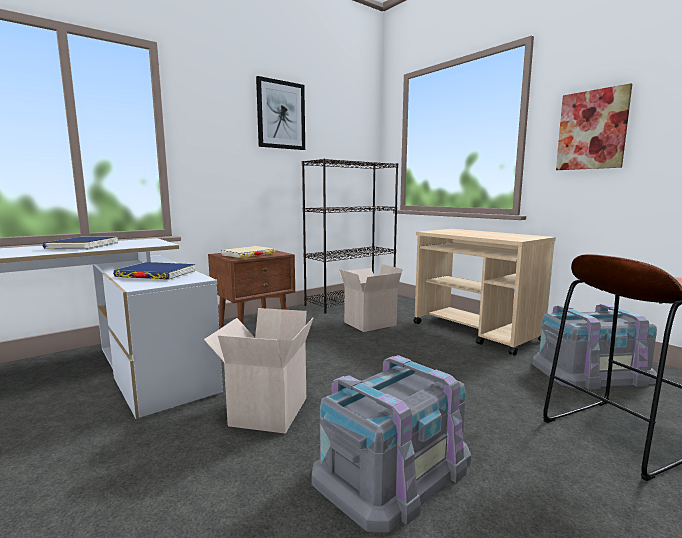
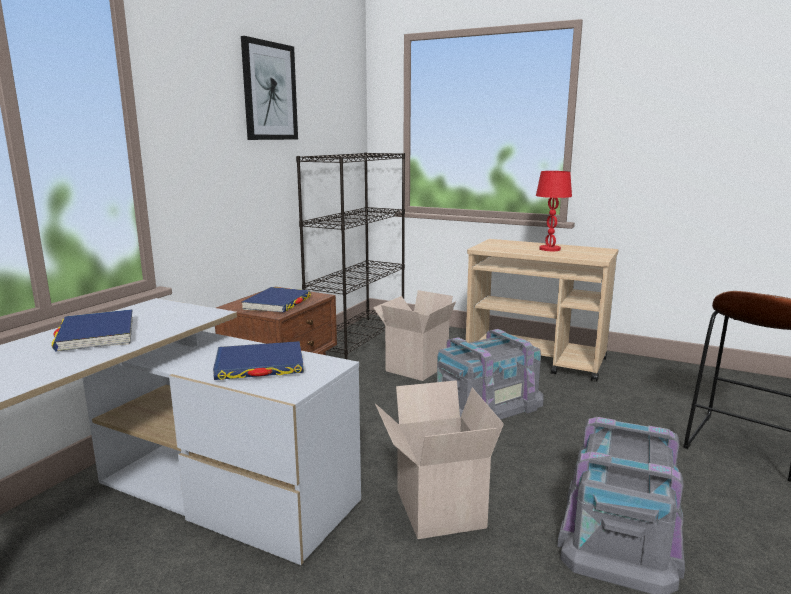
camera: 25 degrees left, 5 degrees up
beige book [221,246,275,258] -> blue book [242,287,311,313]
grey storage box [532,304,657,390] -> grey storage box moved to [437,329,544,420]
picture [556,83,632,170] -> none
none -> red table lamp [536,171,572,251]

